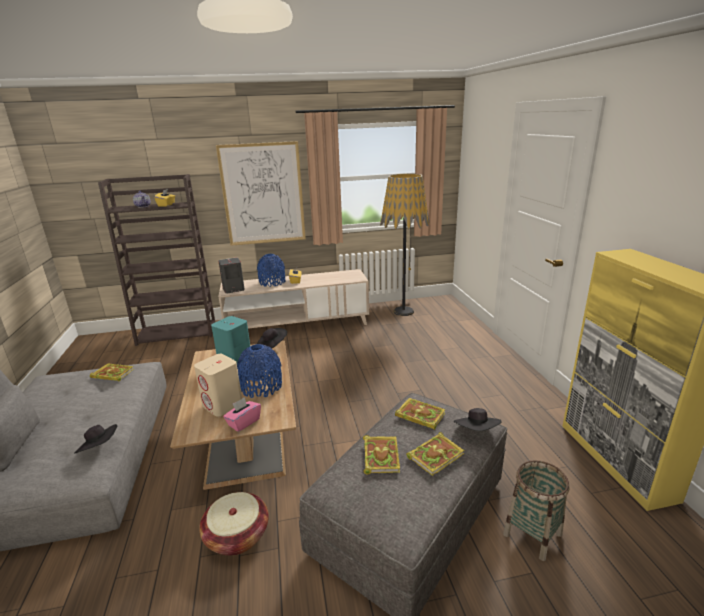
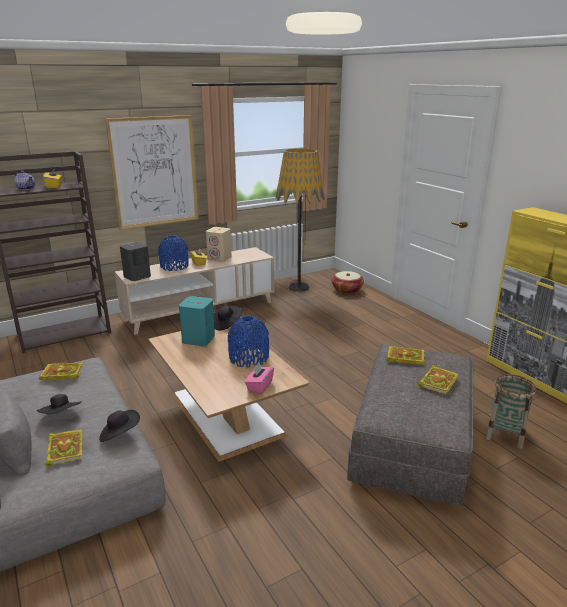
camera: 20 degrees left, 0 degrees up
beige speaker [194,354,242,417] -> beige speaker moved to [206,227,232,262]
basket [199,492,269,556] -> basket moved to [332,271,364,294]
book [363,435,400,475] -> book moved to [45,429,82,467]
black hat [454,408,502,431] -> black hat moved to [36,394,82,414]

